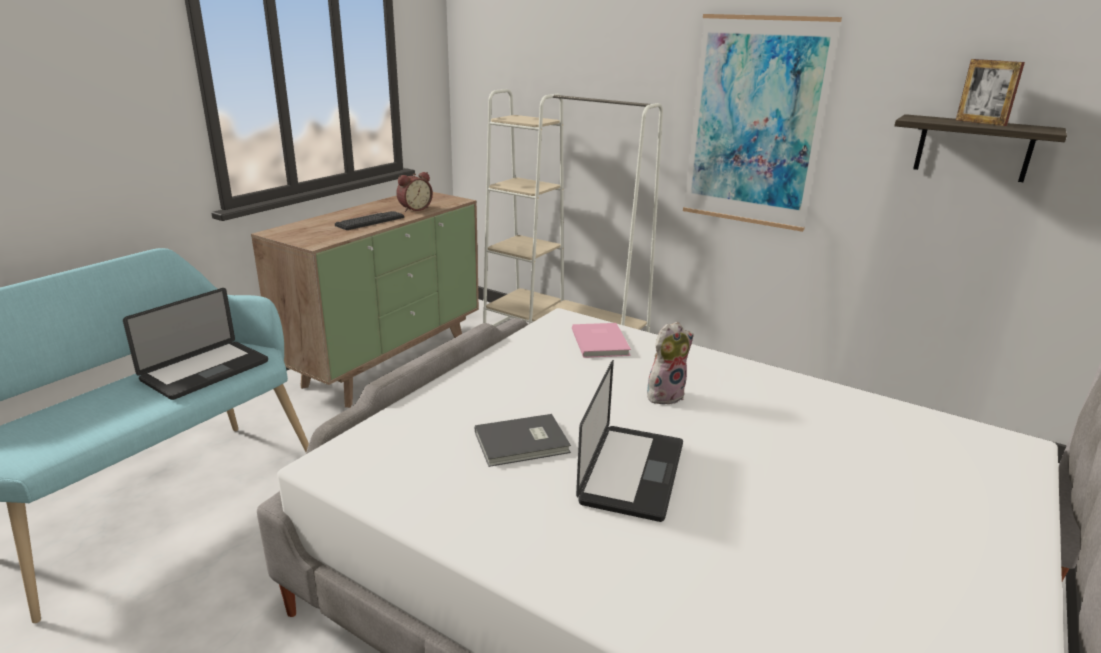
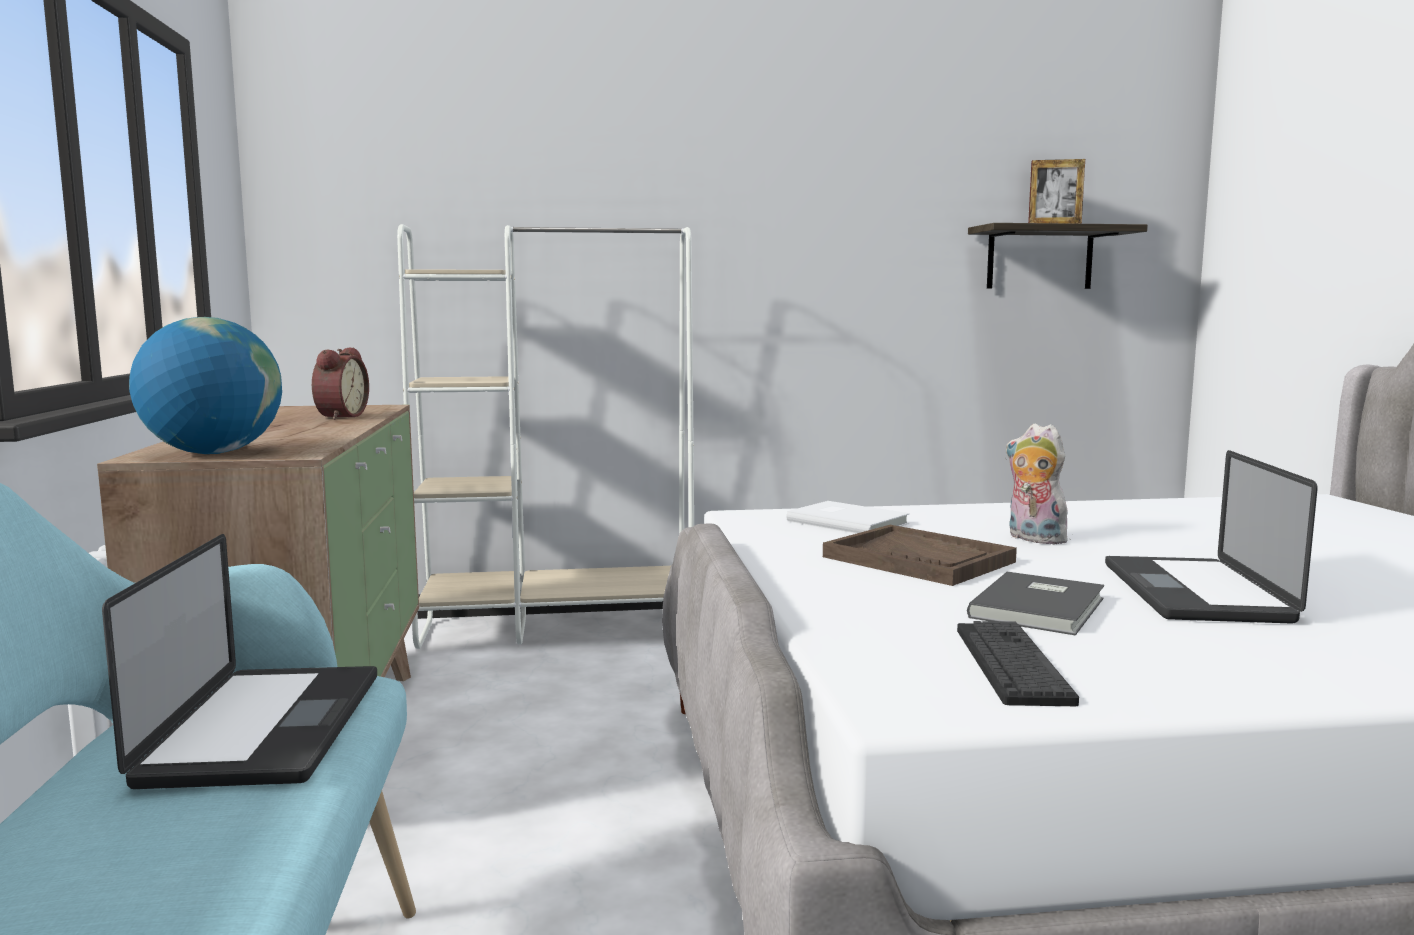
camera: 40 degrees left, 15 degrees down
keyboard [335,211,404,230] -> keyboard moved to [957,621,1079,706]
pink book [572,323,631,358] -> white book [786,501,910,534]
laptop [576,360,683,522] -> laptop turned 150 degrees counterclockwise [1105,450,1318,624]
plush toy [647,322,694,404] -> plush toy turned 60 degrees counterclockwise [1005,424,1075,544]
picture [683,14,842,232] -> none
none -> globe [129,317,282,454]
none -> brown tray [823,525,1017,586]

